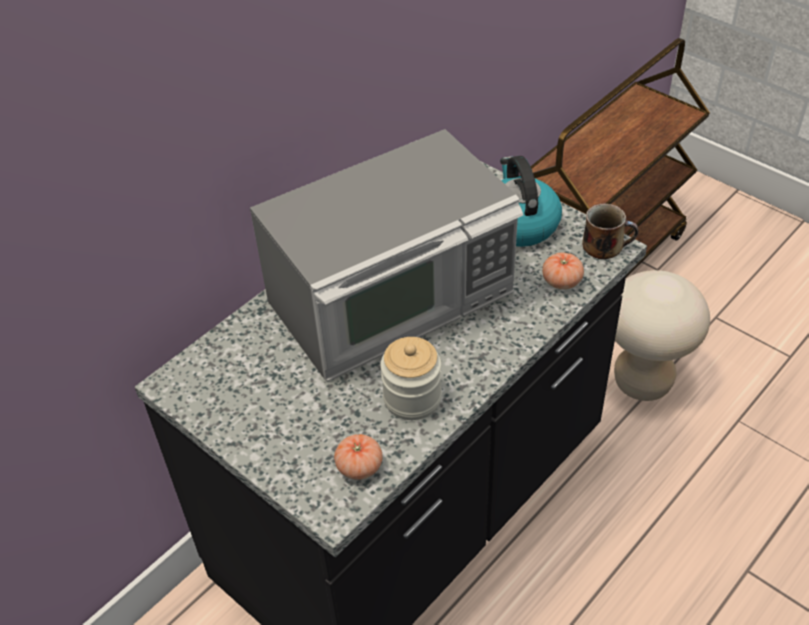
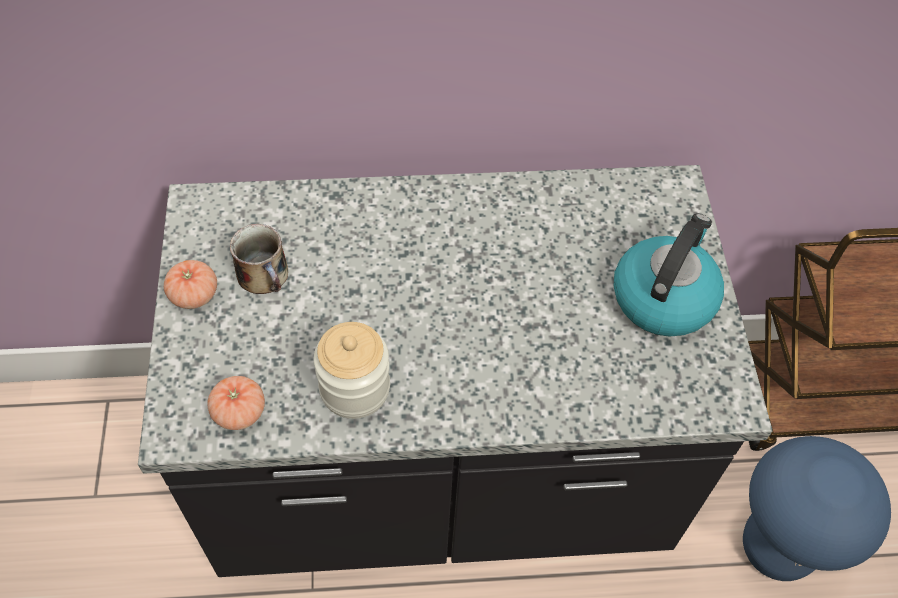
camera: 40 degrees right, 10 degrees up
microwave [250,129,523,381] -> none
tomato [542,252,584,289] -> tomato moved to [164,260,217,309]
mug [582,204,639,259] -> mug moved to [230,224,288,294]
beige stool [614,270,710,401] -> blue stool [743,436,891,581]

